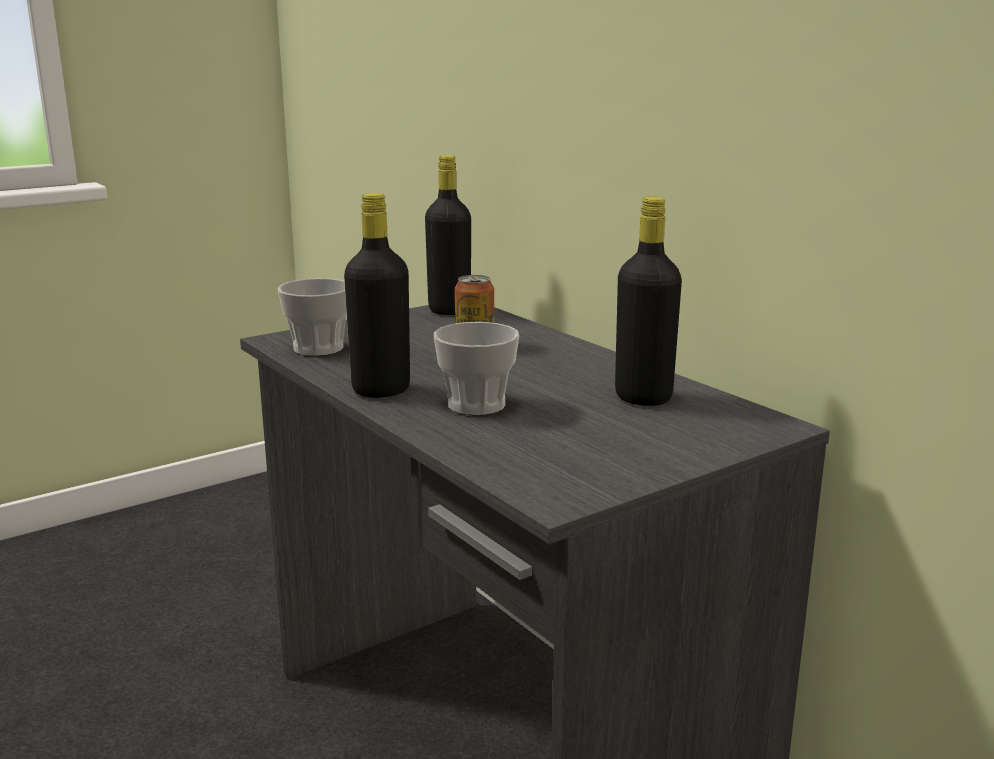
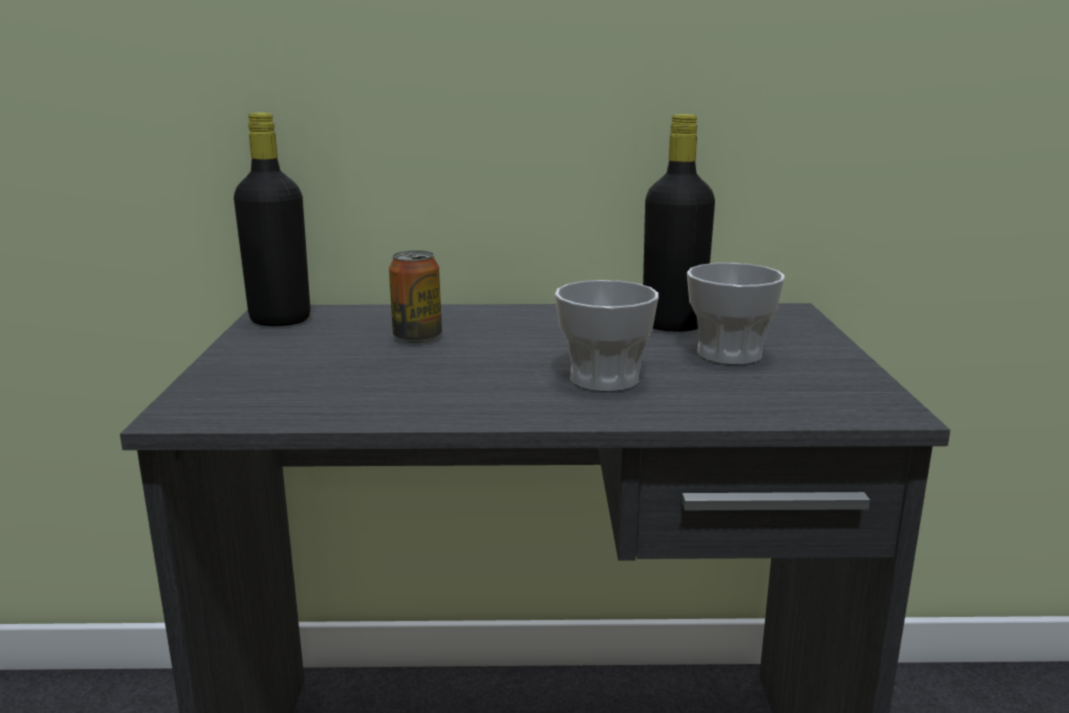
camera: 55 degrees left, 0 degrees up
cup [278,278,347,356] -> cup moved to [687,263,785,365]
black bottle [344,193,410,398] -> none

